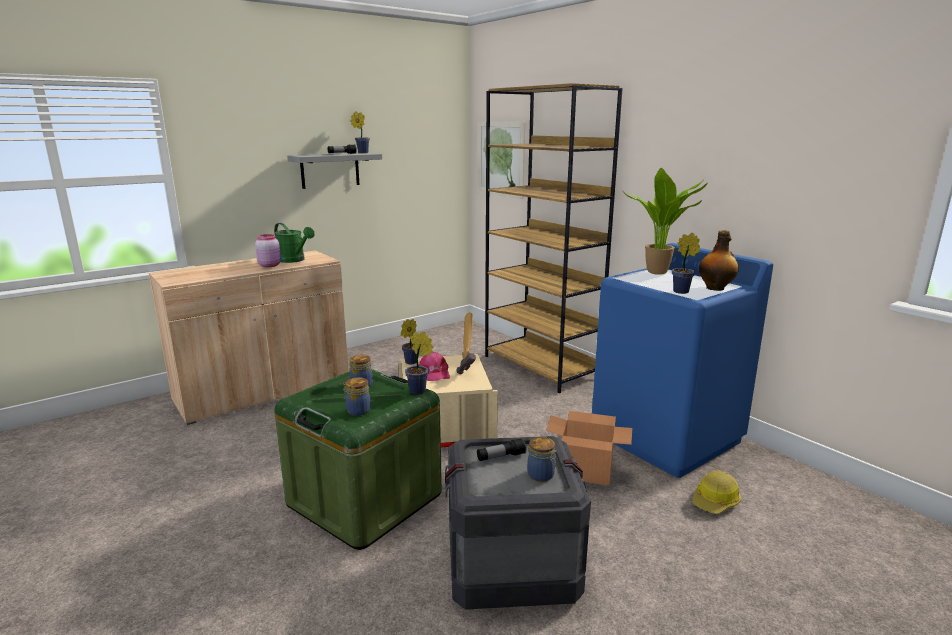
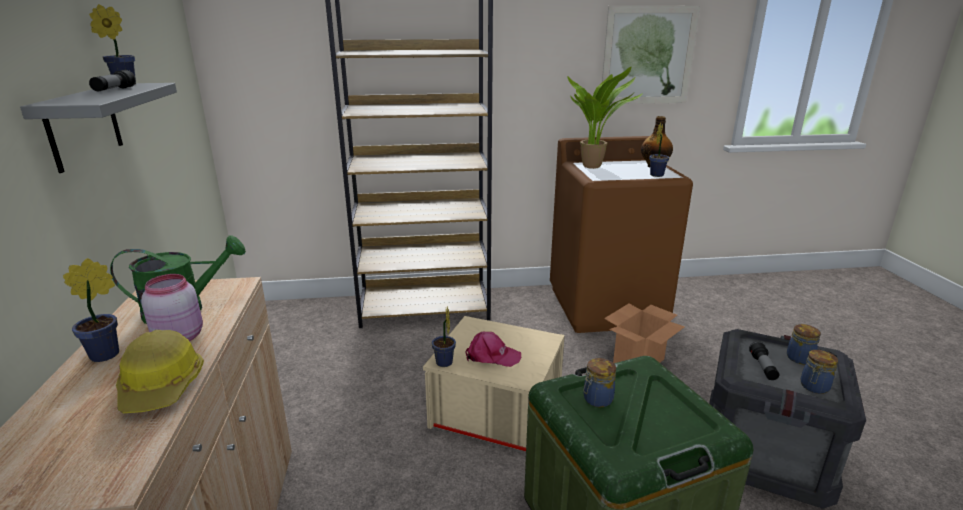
camera: 60 degrees left, 5 degrees up
jar [343,377,371,416] -> jar moved to [800,350,838,394]
potted plant [405,332,434,395] -> potted plant moved to [63,258,119,362]
hammer [456,312,476,374] -> none
picture [478,122,525,199] -> picture moved to [602,6,700,104]
blue washing machine [592,243,773,478] -> brown washing machine [550,136,693,333]
hard hat [692,470,741,514] -> hard hat moved to [116,330,204,413]

